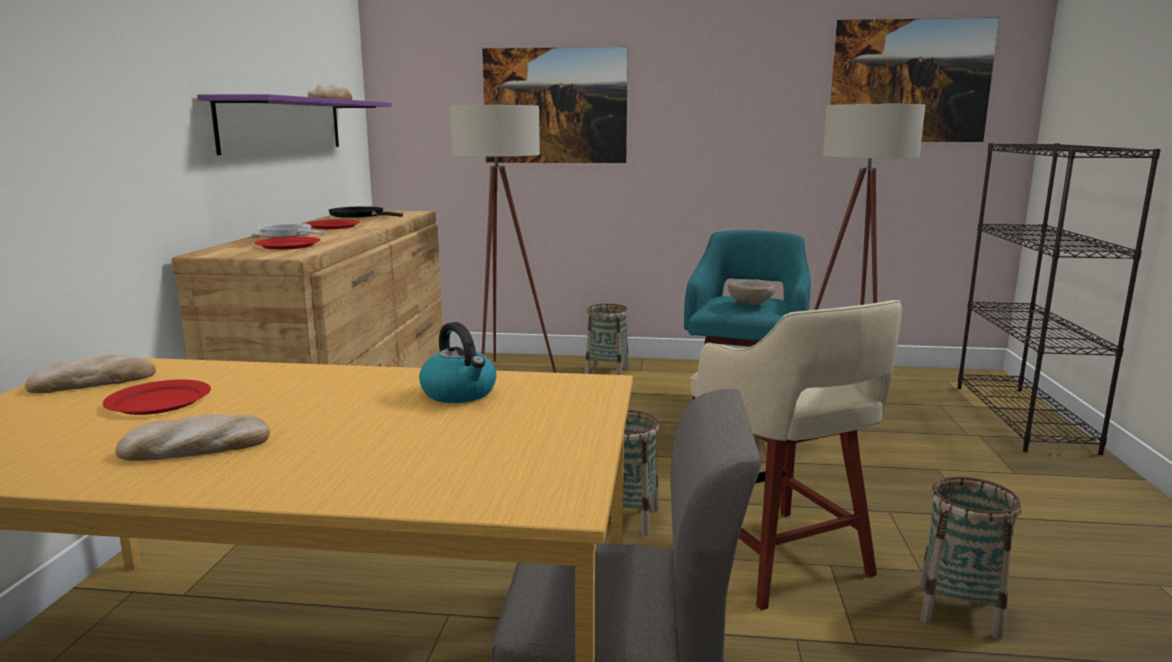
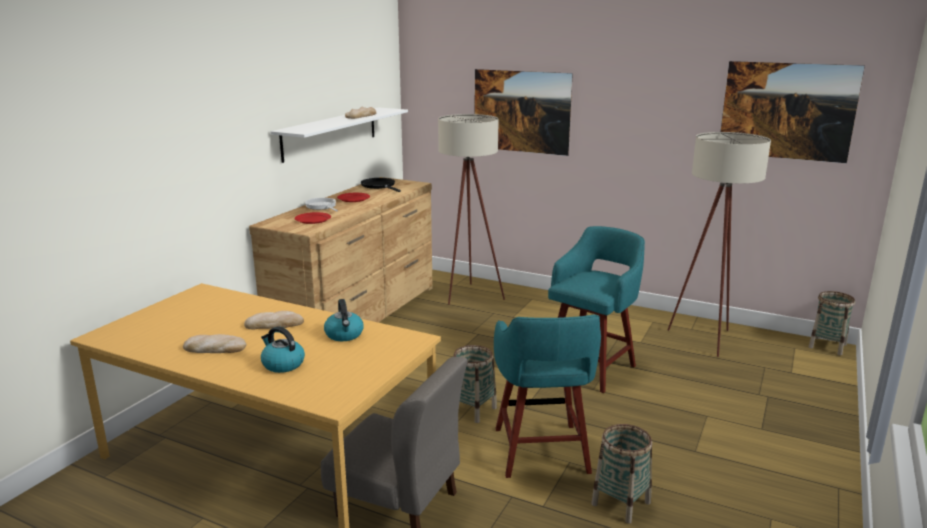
camera: 20 degrees right, 5 degrees up
bread [25,355,156,393] -> bread moved to [244,311,304,330]
red plate [103,380,211,415] -> none
purple shelf [197,94,392,155] -> white shelf [270,107,408,163]
basket [585,304,629,375] -> basket moved to [809,291,855,355]
beige stool [690,300,902,610] -> turquoise stool [494,314,601,478]
beige bowl [728,279,776,305] -> none
black bookcase [958,143,1161,455] -> none
none -> kettle [261,326,305,373]

